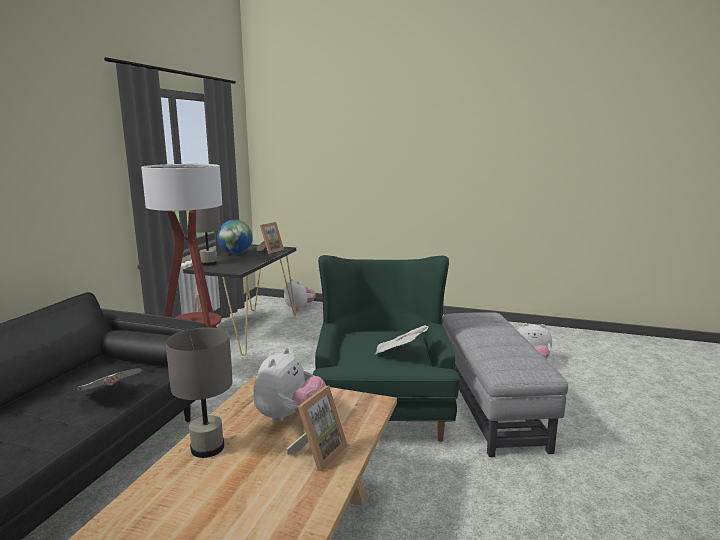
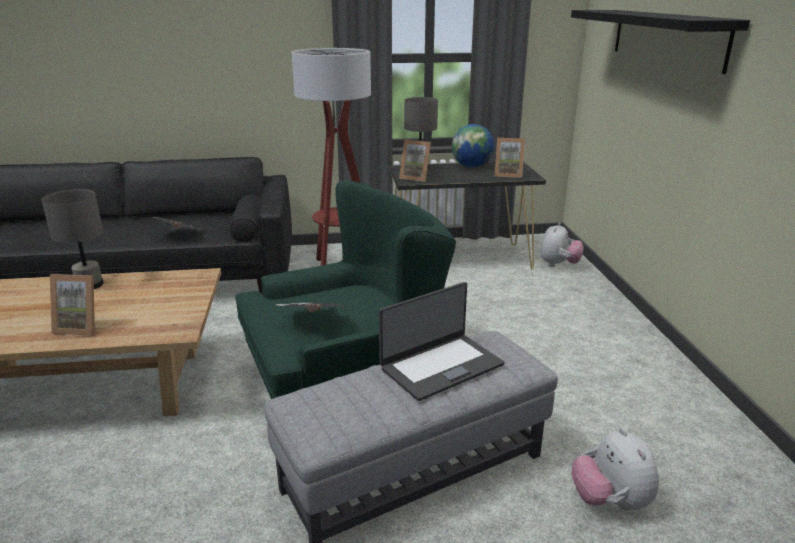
camera: 65 degrees right, 10 degrees up
plush toy [253,348,326,423] -> none
none -> laptop [379,282,505,401]
none -> picture frame [399,139,431,182]
none -> black shelf [571,10,750,74]

